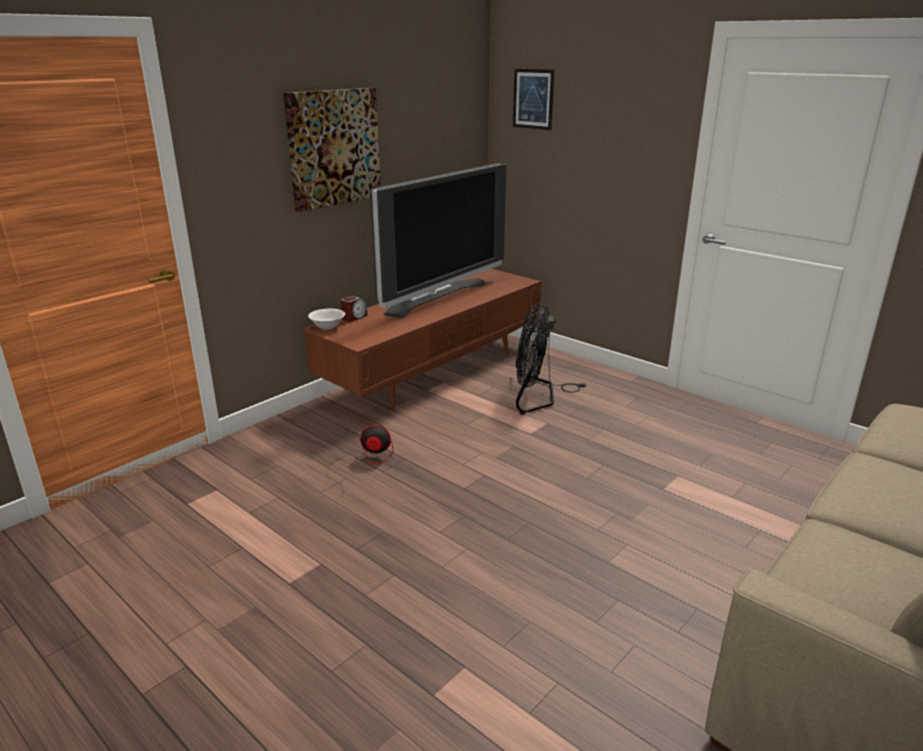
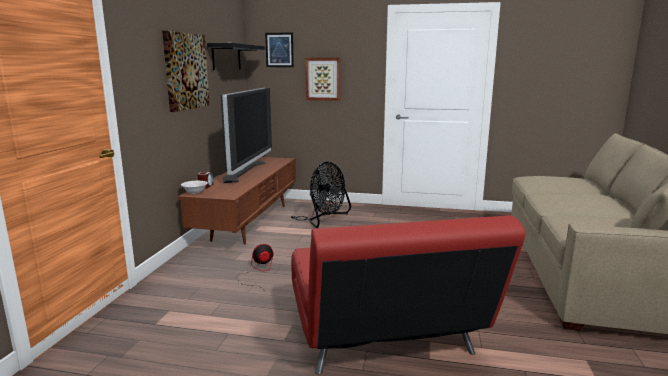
camera: 30 degrees left, 10 degrees down
black fan [516,302,588,415] -> black fan turned 120 degrees counterclockwise [291,162,351,228]
none -> black shelf [207,43,265,70]
none -> red armchair [291,215,525,375]
none -> picture [305,58,340,101]

